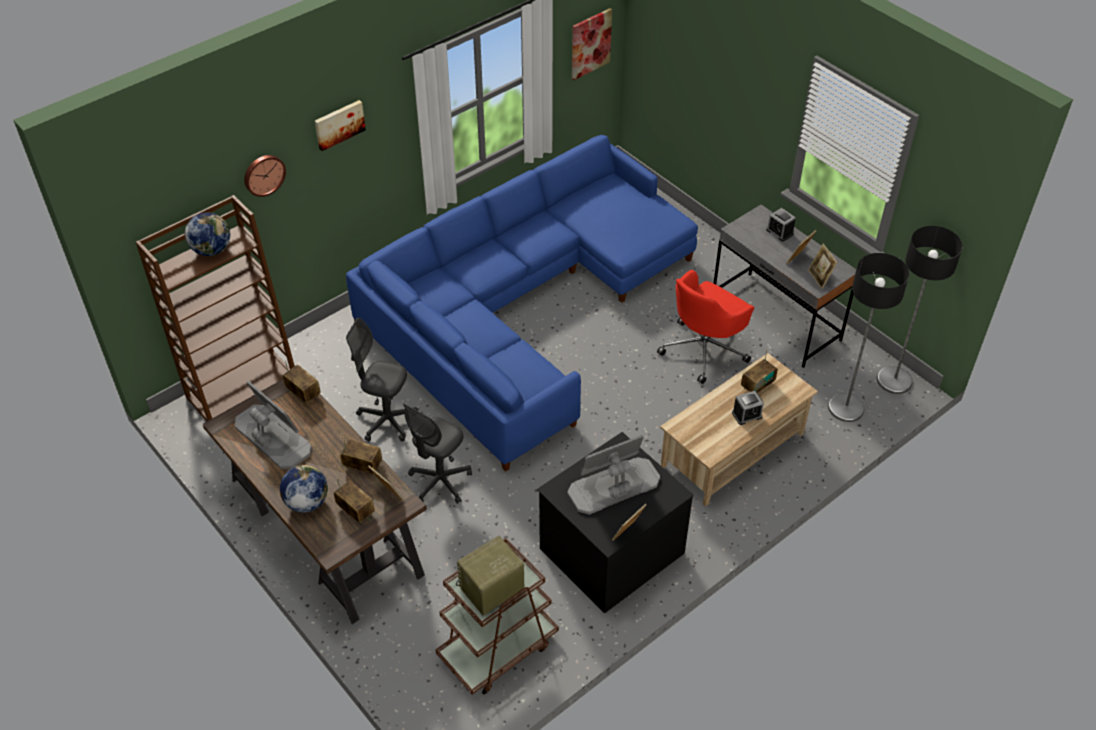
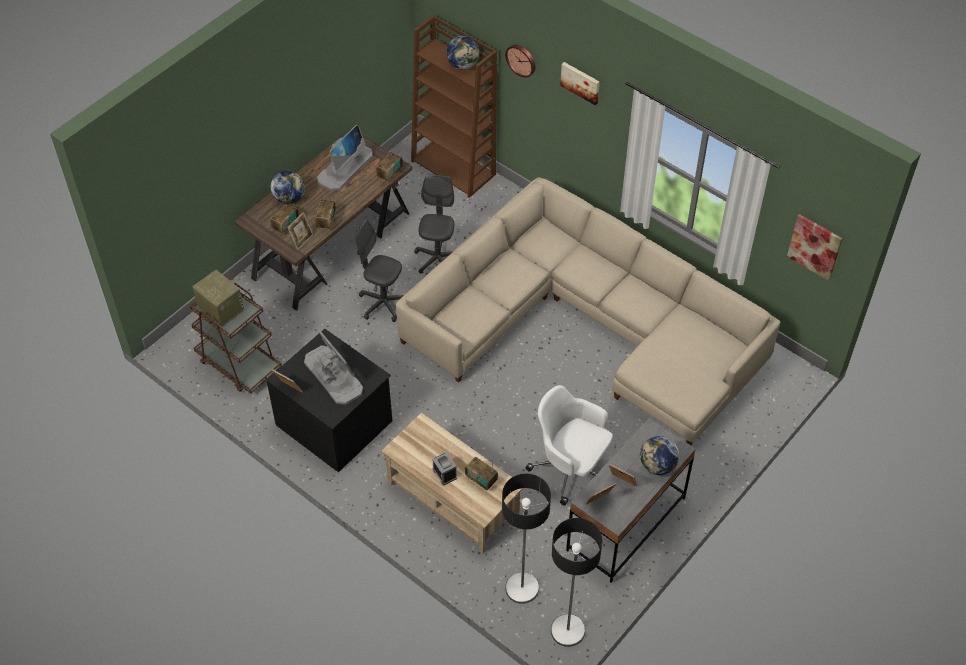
camera: 80 degrees right, 5 degrees up
blue sofa [346,135,698,472] -> beige sofa [395,177,780,446]
red office chair [657,270,754,384] -> white office chair [525,385,613,506]
alarm clock [766,208,796,242] -> globe [640,436,679,475]

